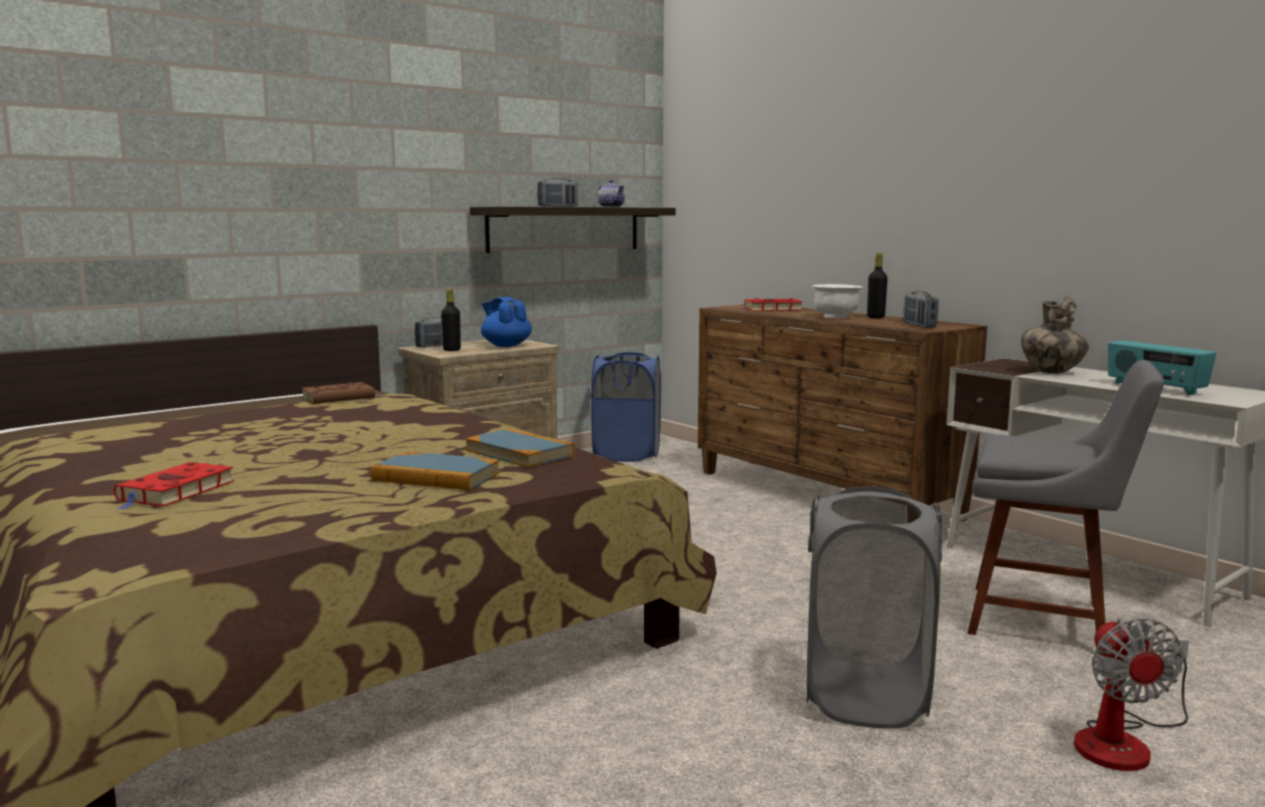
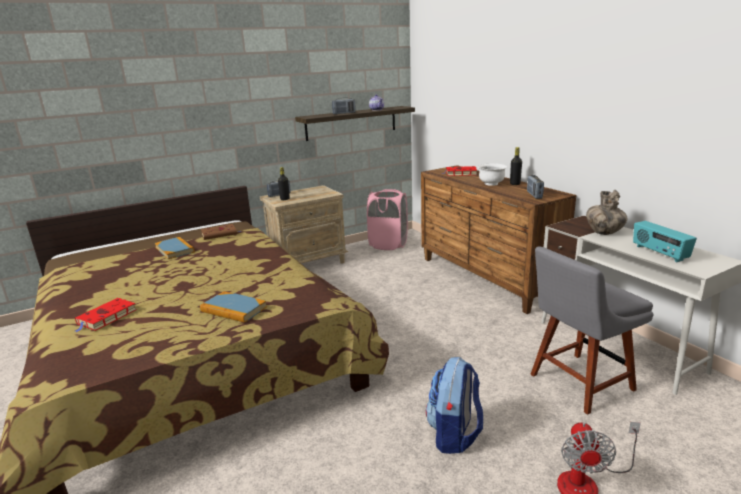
camera: 10 degrees right, 10 degrees up
book [465,428,575,468] -> book moved to [155,237,195,259]
blue teapot [481,297,532,347] -> none
blue laundry basket [591,352,661,462] -> pink laundry basket [367,189,408,250]
grey laundry basket [807,486,942,729] -> backpack [426,357,483,454]
grey chair [967,360,1164,656] -> grey chair turned 120 degrees clockwise [530,247,653,415]

